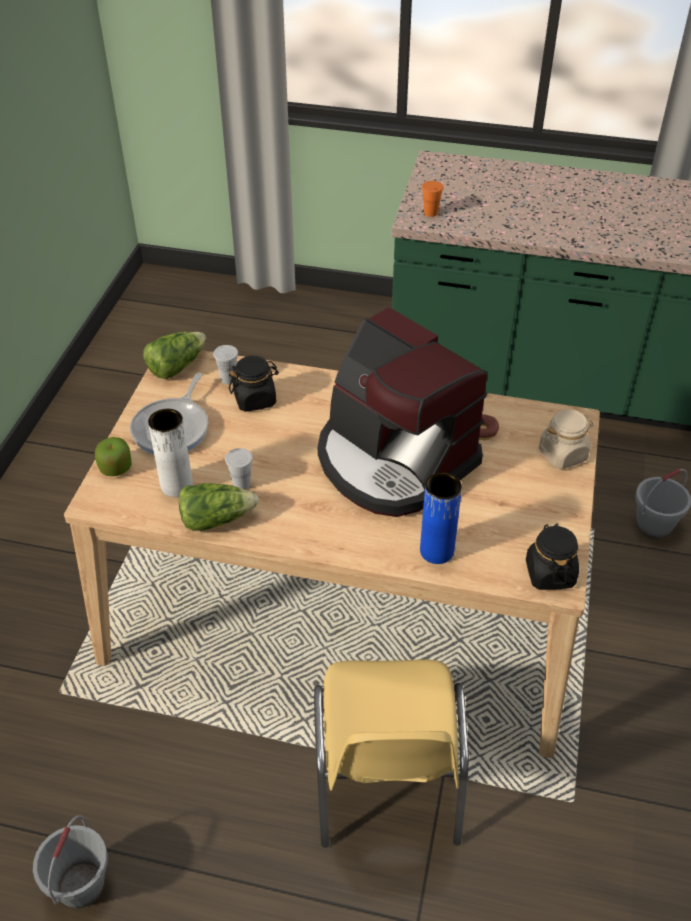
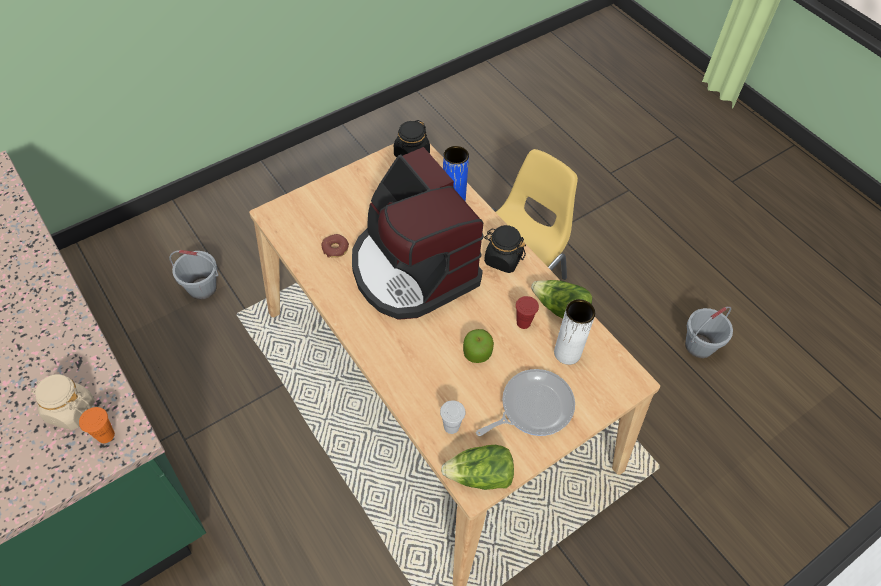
camera: 140 degrees left, 10 degrees up
apple [95,437,132,476] -> apple moved to [463,329,494,363]
white cup [225,448,253,490] -> red cup [516,296,539,329]
black jar [229,356,279,412] -> black jar moved to [484,225,526,273]
coffee machine [318,307,487,517] -> coffee machine turned 150 degrees clockwise [352,147,484,320]
beige jar [539,409,594,469] -> beige jar moved to [31,374,95,430]

